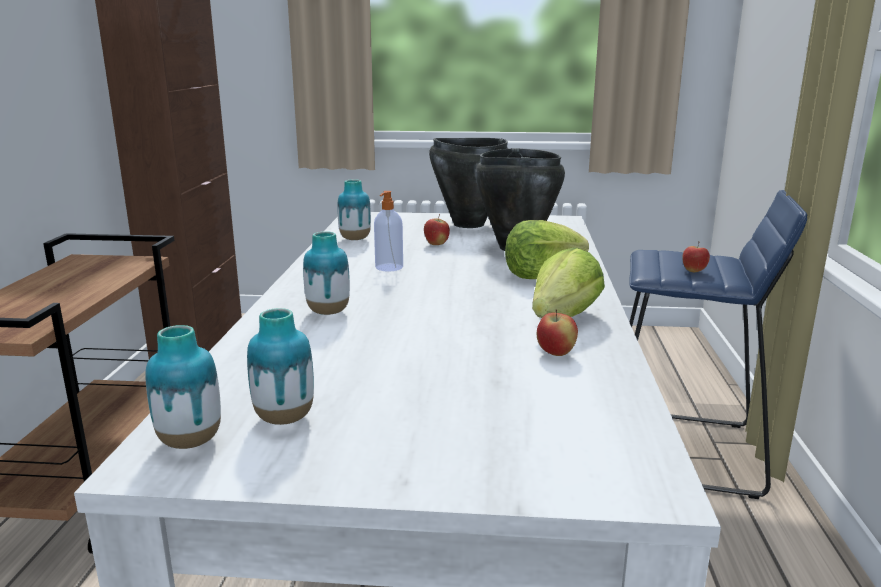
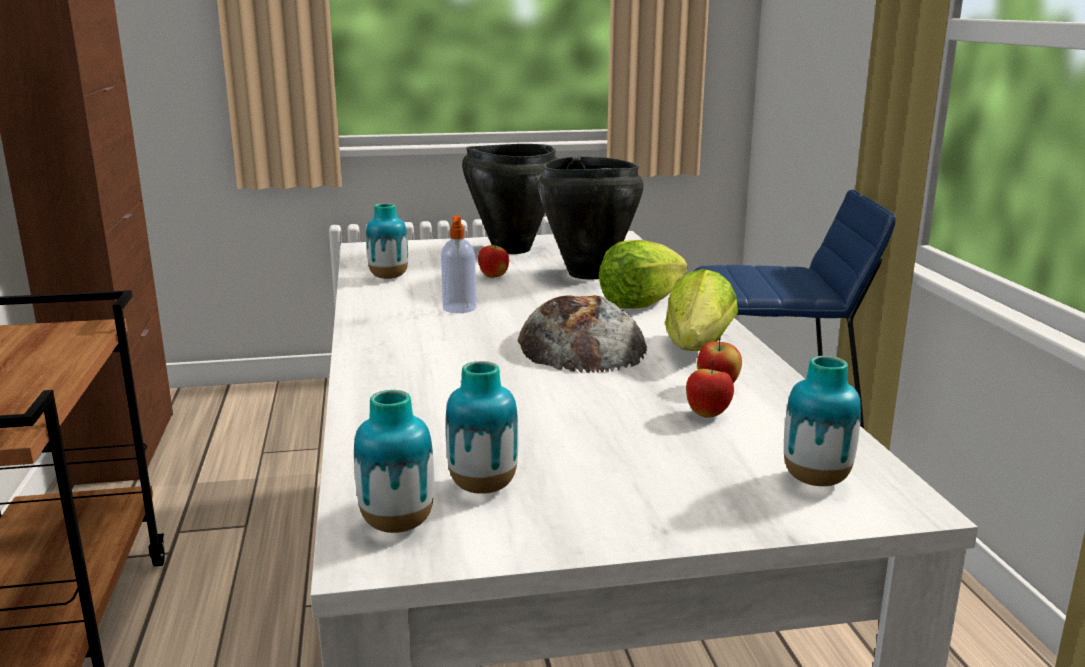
camera: 15 degrees left, 0 degrees up
vase [303,231,350,315] -> vase moved to [784,356,861,486]
apple [682,241,710,272] -> apple moved to [686,360,734,418]
none -> bread [518,295,648,373]

